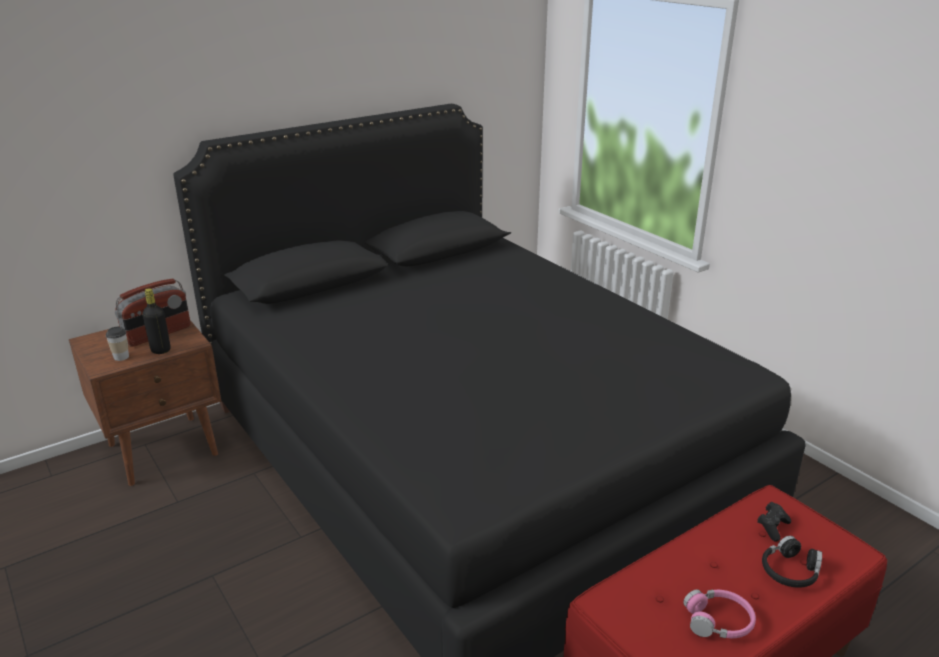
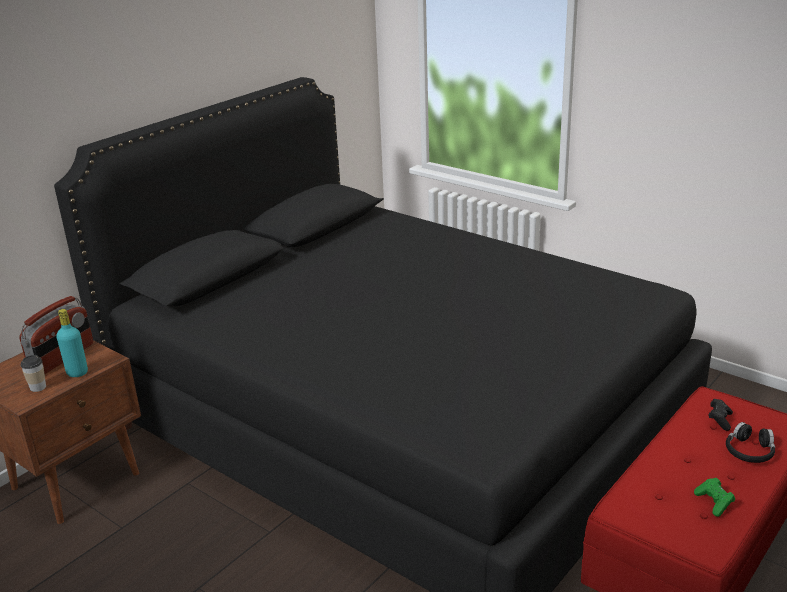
camera: 15 degrees left, 0 degrees up
black bottle [142,288,171,354] -> turquoise bottle [56,309,88,377]
pink headphones [683,589,756,638] -> green game controller [694,478,735,517]

